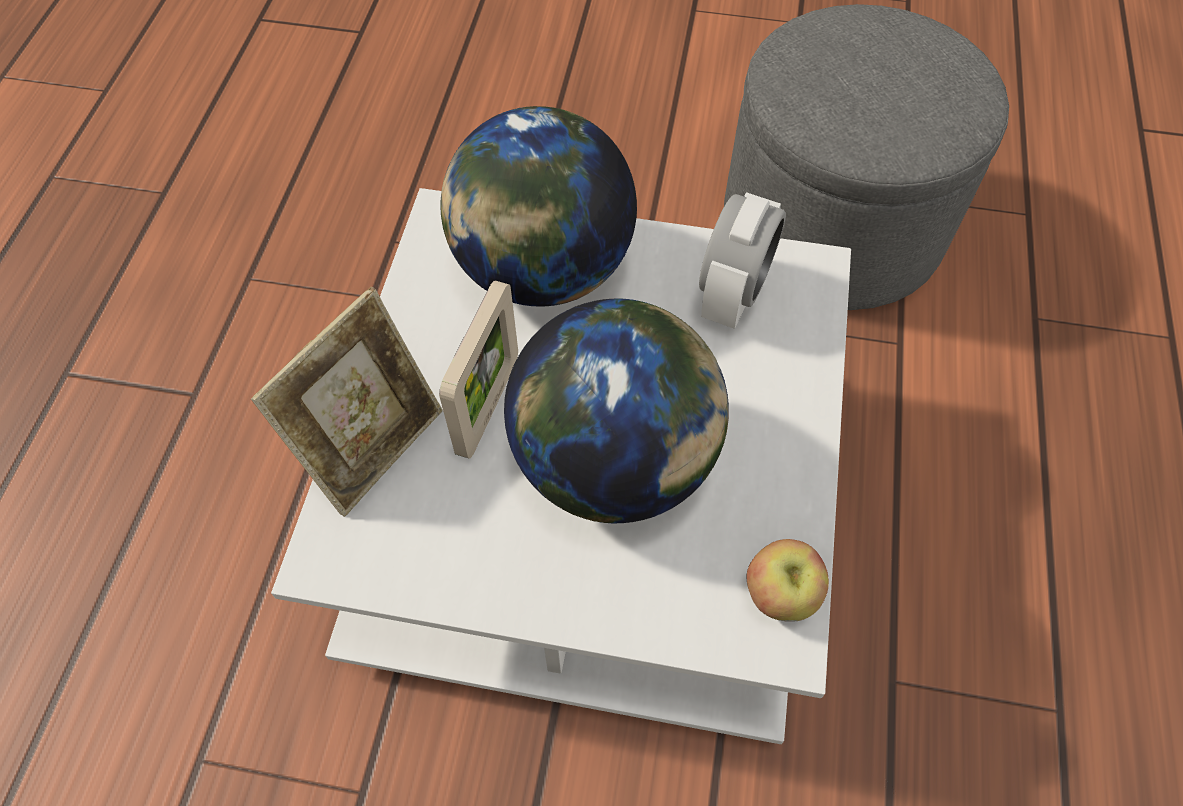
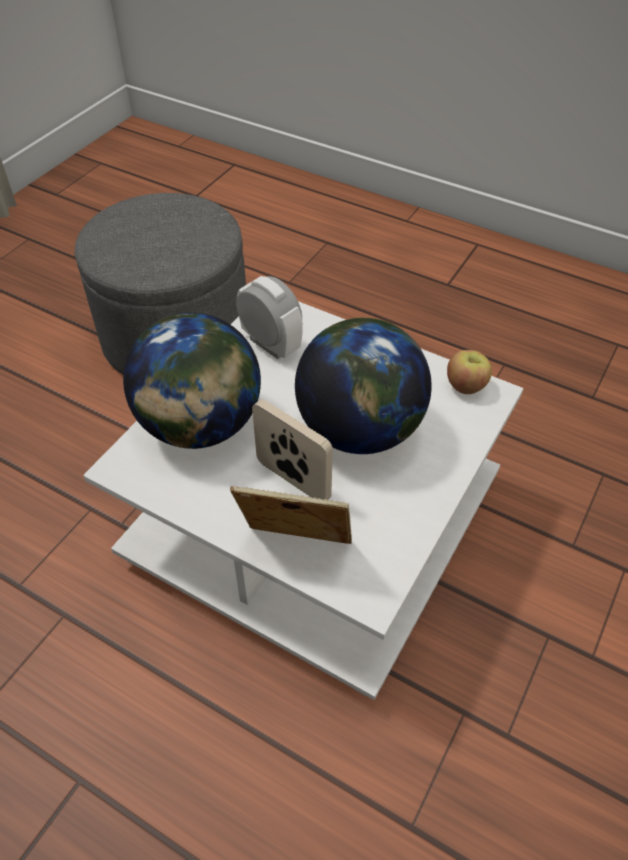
camera: 70 degrees left, 10 degrees down
picture frame [251,287,443,517] -> picture frame turned 45 degrees counterclockwise [230,486,352,544]

